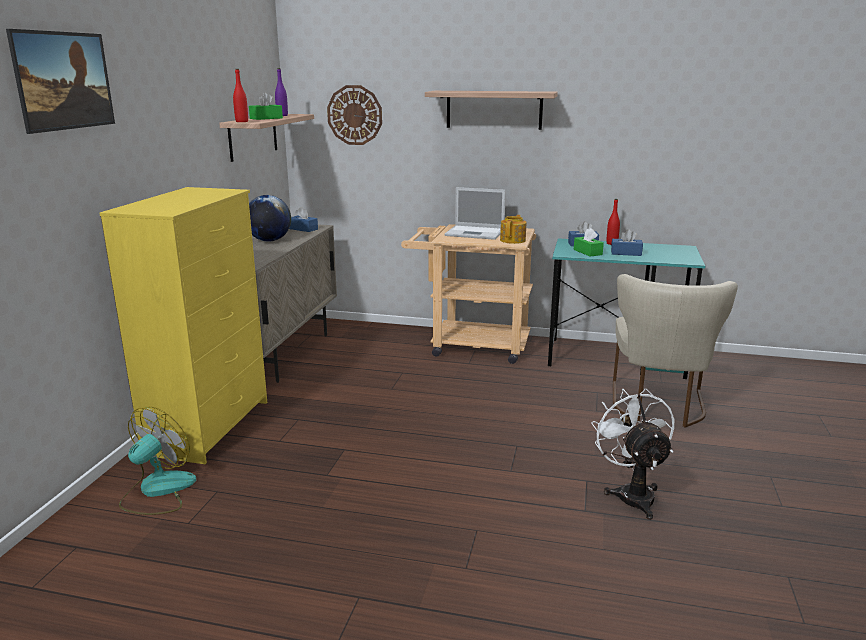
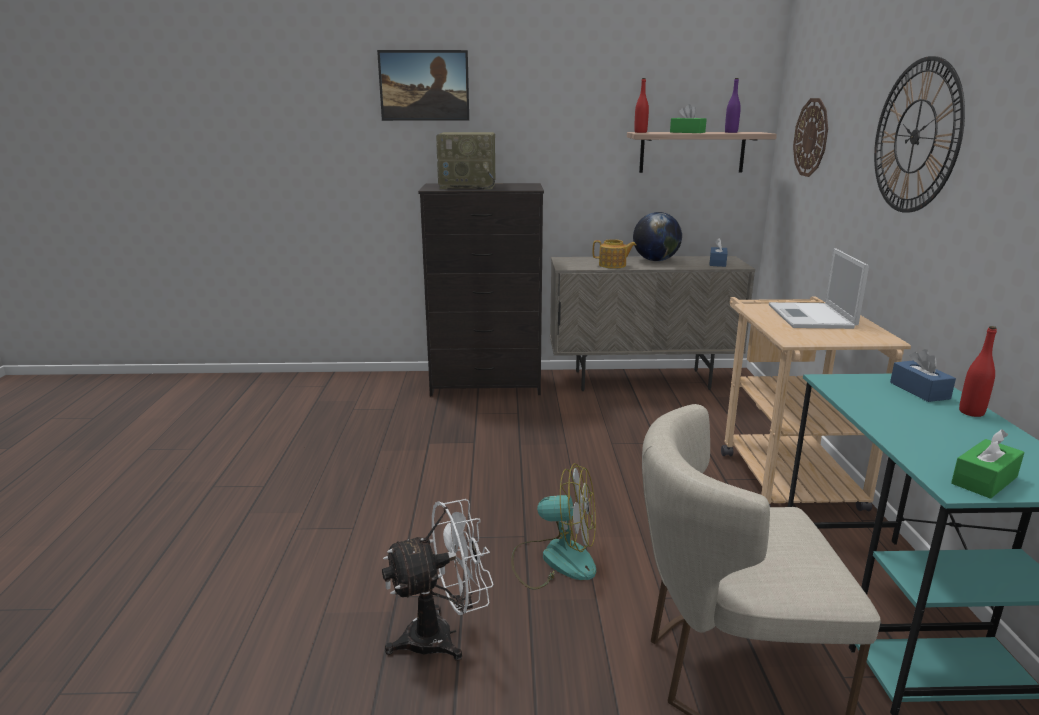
camera: 75 degrees right, 0 degrees up
yellow dresser [100,187,267,464] -> black dresser [418,183,544,396]
fan [119,407,196,515] -> fan moved to [511,463,596,590]
shelf [425,91,558,130] -> wall clock [874,56,965,213]
teapot [500,215,526,244] -> teapot moved to [593,239,636,269]
green tissue box [574,228,604,256] -> green tissue box moved to [951,429,1024,499]
blue tissue box [611,229,643,256] -> none
none -> radio [436,132,495,189]

